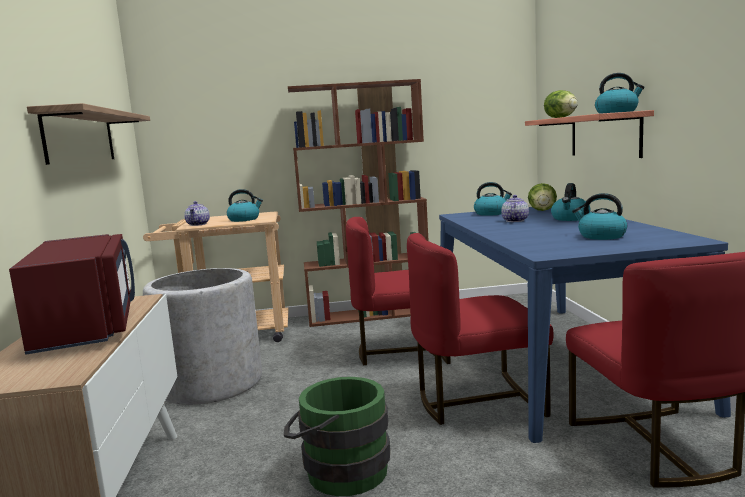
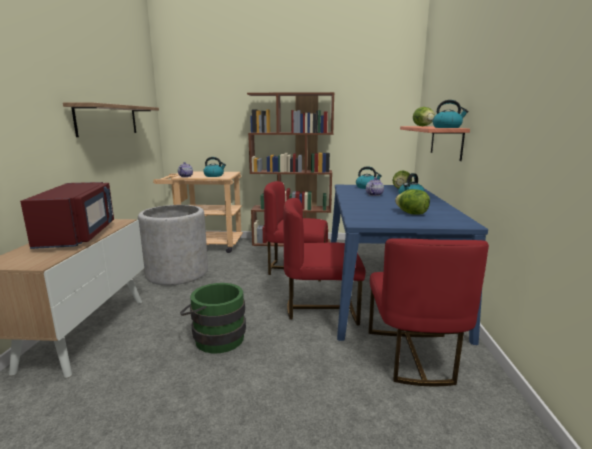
camera: 10 degrees right, 5 degrees up
kettle [572,193,627,240] -> lettuce [395,189,430,215]

